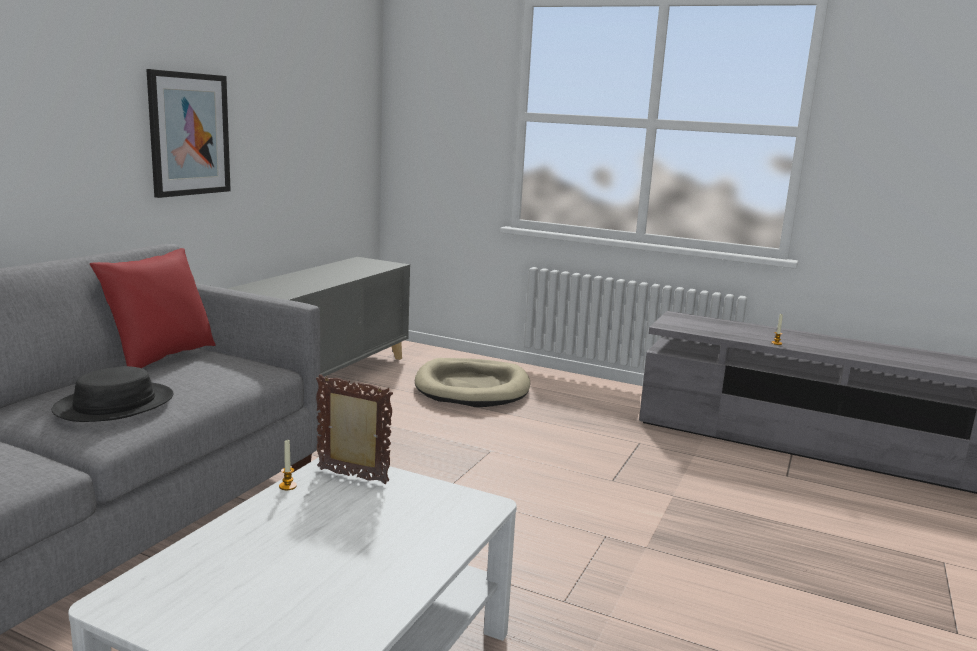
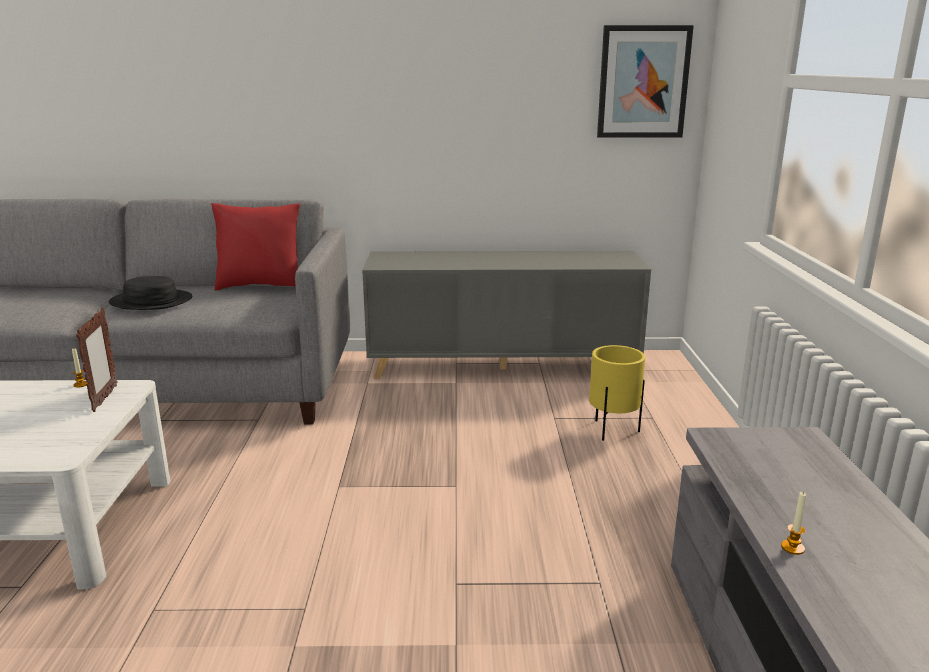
camera: 65 degrees right, 5 degrees up
picture [146,69,231,198] -> picture moved to [597,25,694,138]
beige dog bed [415,358,530,407] -> yellow planter [589,345,645,441]

